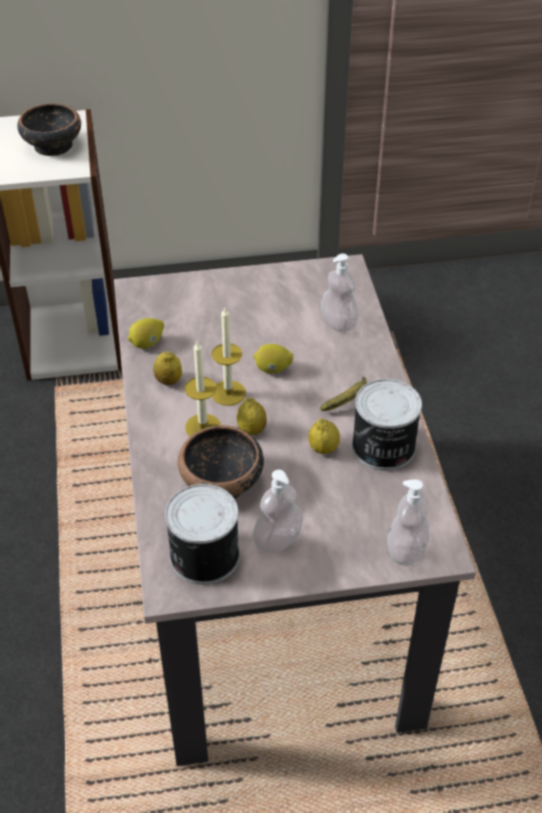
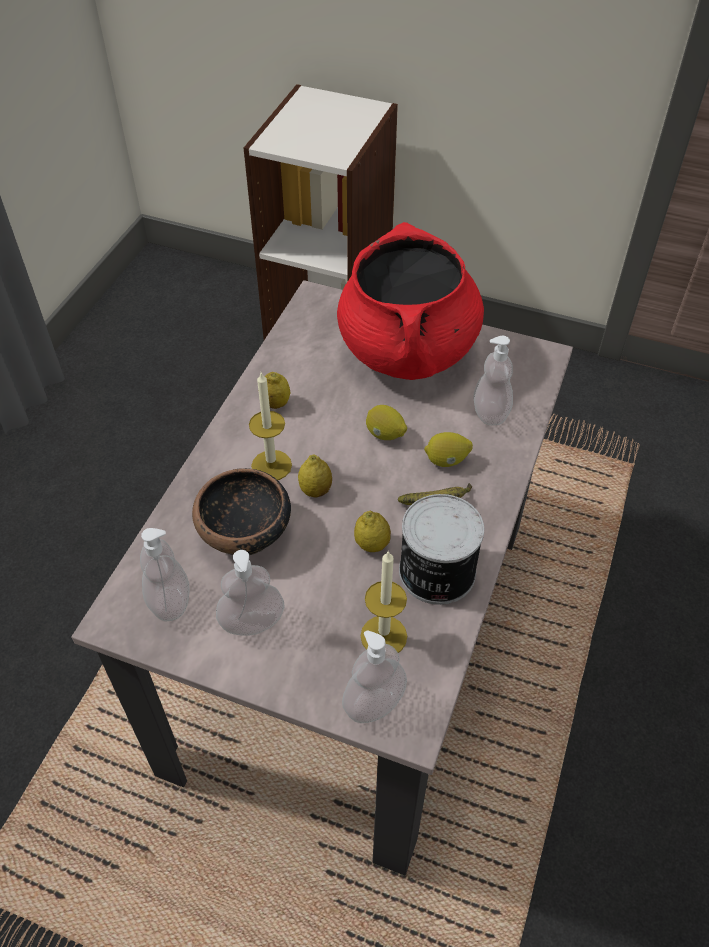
camera: 30 degrees right, 5 degrees up
bowl [17,104,81,156] -> none
lemon [128,318,164,349] -> lemon moved to [424,432,473,467]
can [165,484,240,585] -> soap dispenser [140,528,190,621]
candle [211,307,246,406] -> candle moved to [361,551,407,653]
none -> red cooking pot [337,222,484,380]

